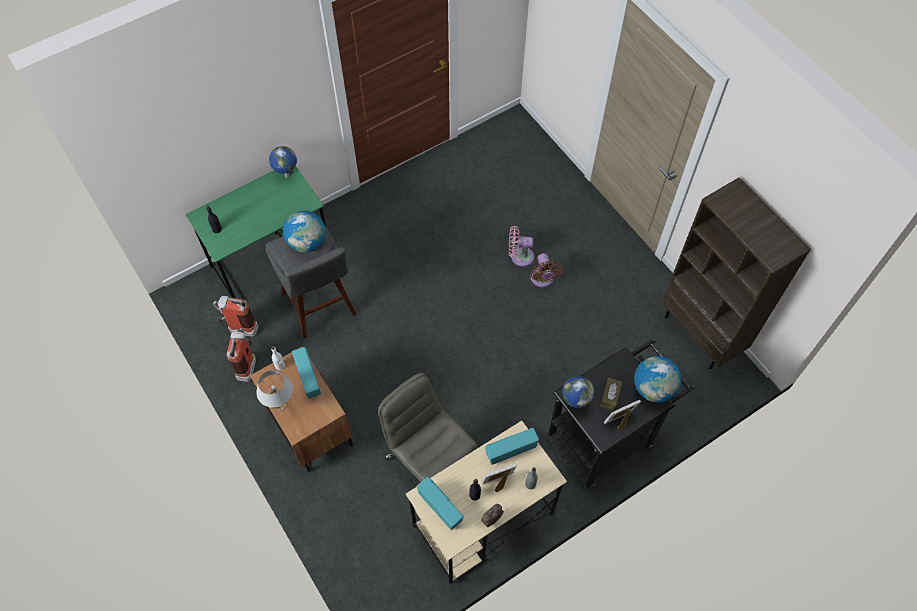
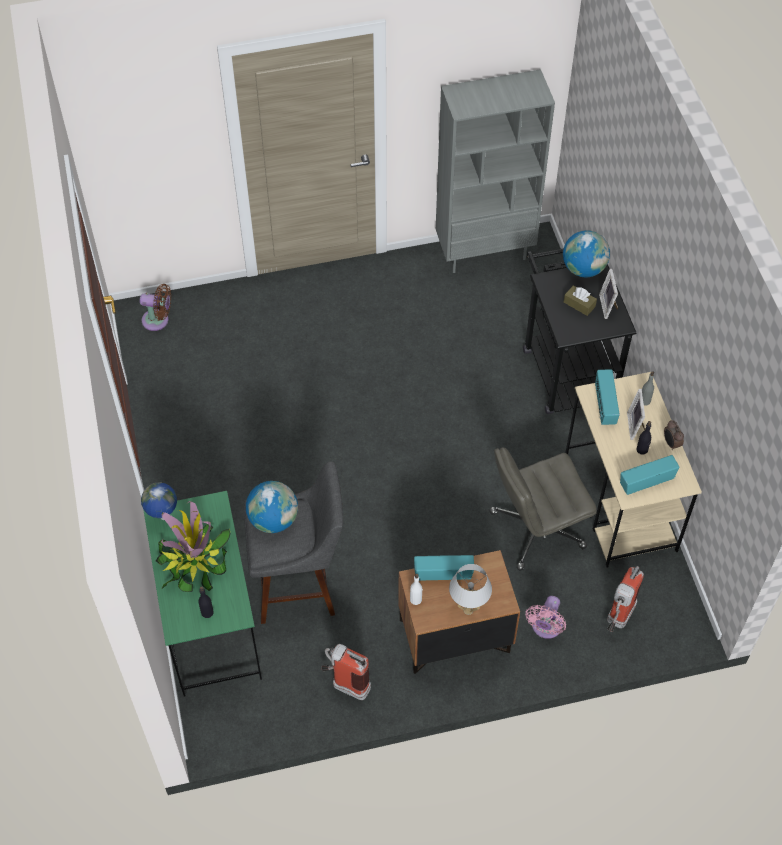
camera: 70 degrees left, 5 degrees down
fire extinguisher [213,296,258,337] -> fire extinguisher moved to [607,566,644,632]
pink fan [509,226,534,267] -> pink fan moved to [526,596,566,639]
brown fan [530,253,563,287] -> brown fan moved to [140,284,171,331]
globe [563,376,595,408] -> none
brown bookcase [662,177,811,369] -> grey bookcase [436,69,555,273]
none -> potted plant [156,501,230,592]

